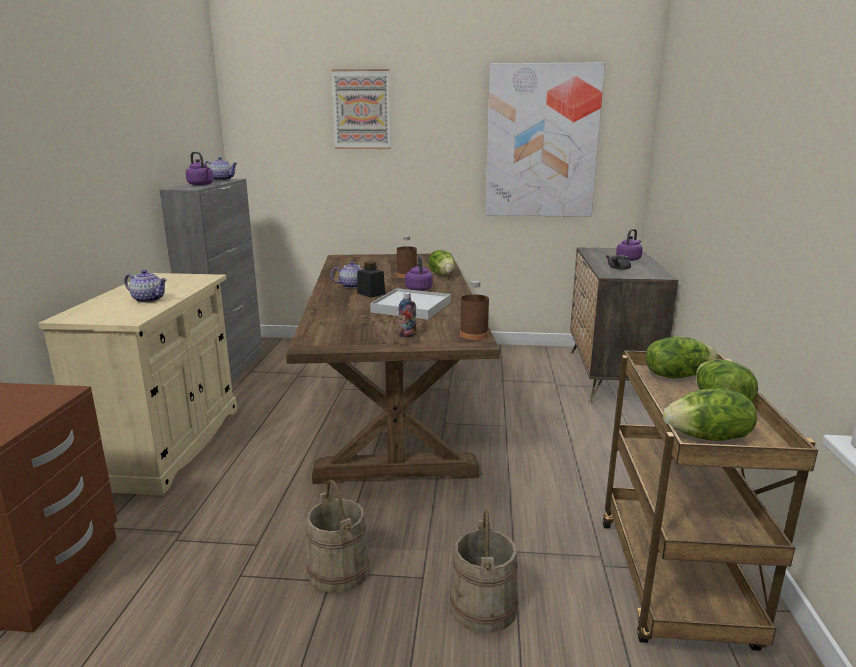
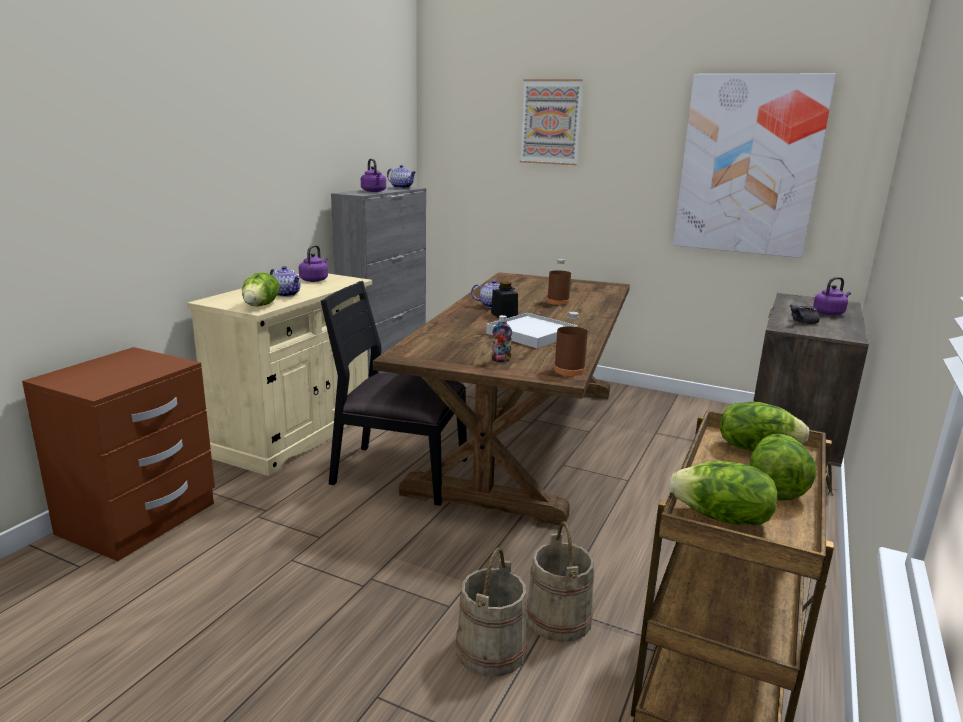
camera: 20 degrees right, 0 degrees up
beige bucket [306,480,370,593] -> beige bucket moved to [526,521,594,642]
purple kettle [405,255,433,291] -> purple kettle moved to [299,245,328,282]
lettuce [429,250,455,275] -> lettuce moved to [242,273,280,307]
none -> black chair [321,281,467,506]

